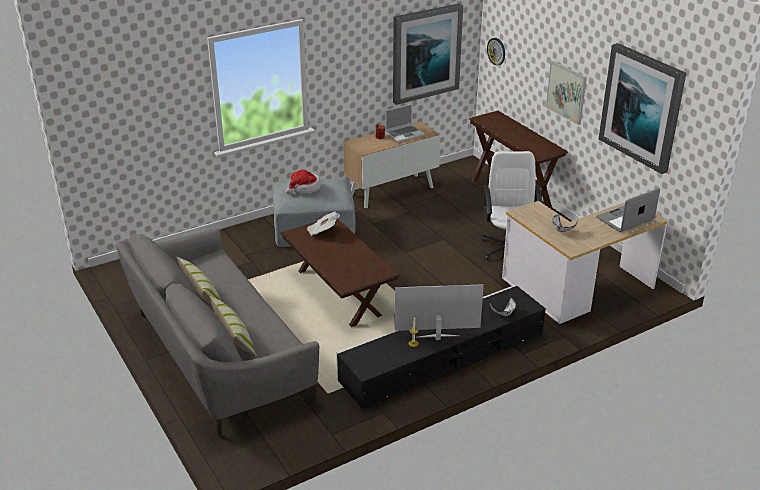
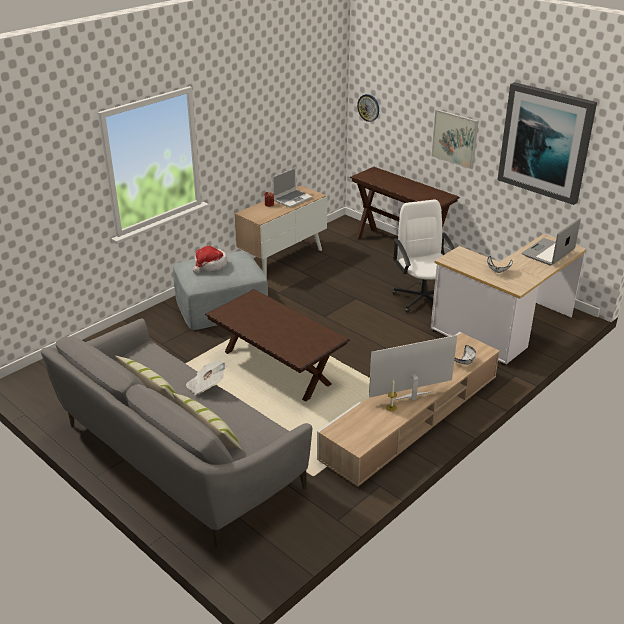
camera: 15 degrees left, 0 degrees up
newspaper [307,212,340,236] -> newspaper moved to [186,360,227,395]
black tv stand [336,285,546,409] -> beige tv stand [317,332,500,487]
picture [393,3,463,105] -> none

